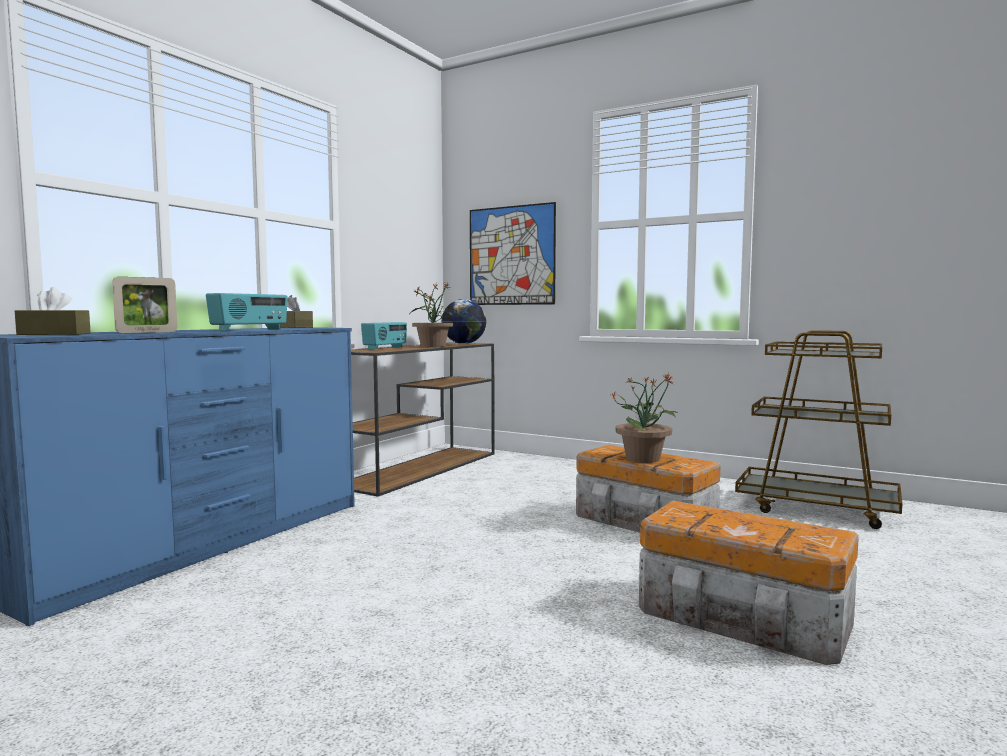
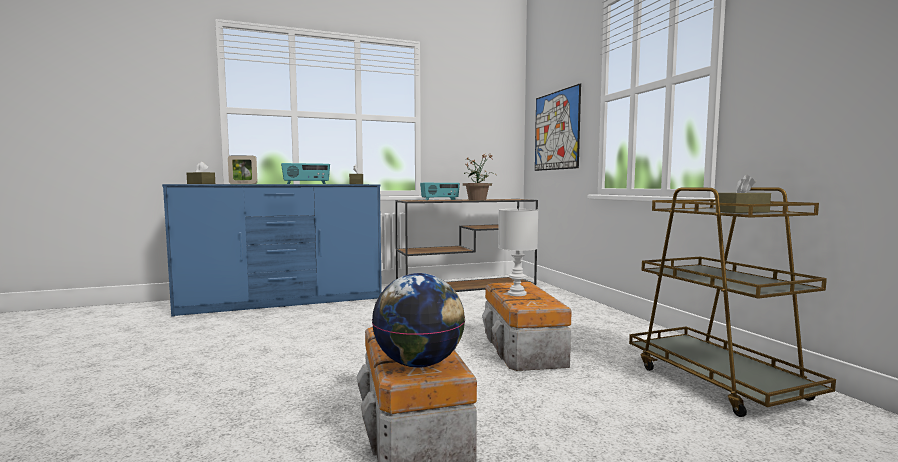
camera: 40 degrees right, 0 degrees up
globe [441,299,486,344] -> globe moved to [372,273,465,368]
potted plant [609,373,678,463] -> white table lamp [498,209,538,296]
none -> brown tissue box [718,174,771,213]

